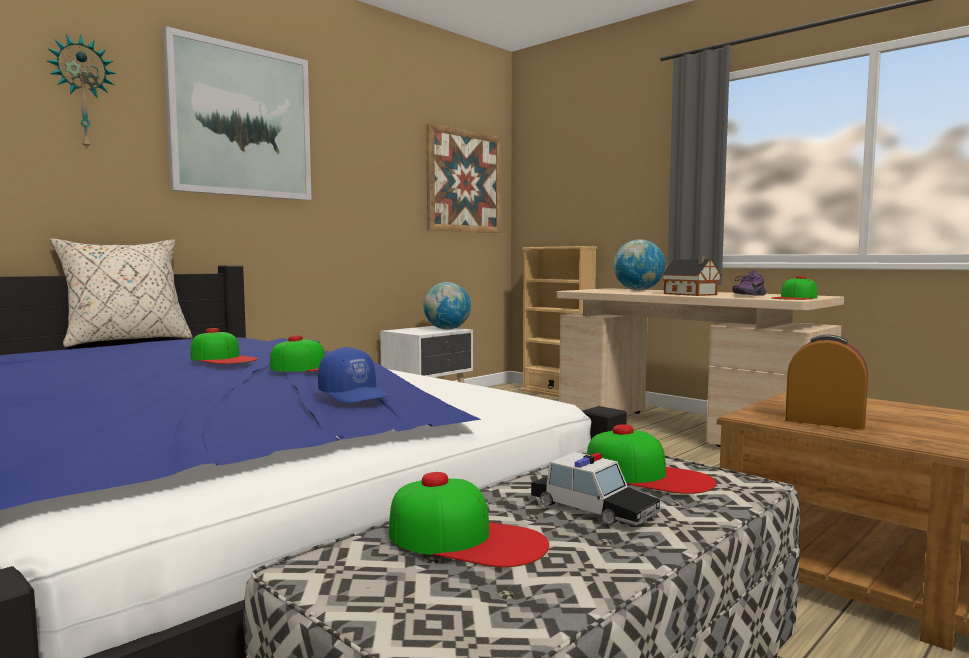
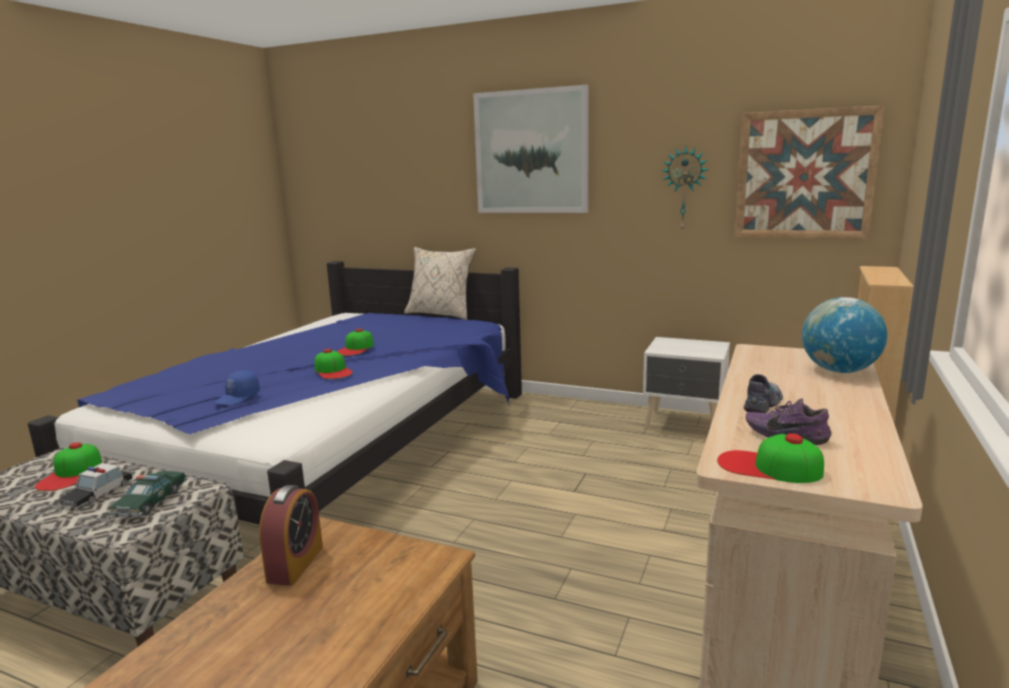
camera: 70 degrees right, 10 degrees up
wall clock [47,34,116,149] -> wall clock moved to [662,146,709,232]
globe [423,282,471,330] -> none
cap [587,424,716,494] -> toy car [109,471,187,517]
toy house [662,256,721,296] -> shoe [744,374,783,413]

